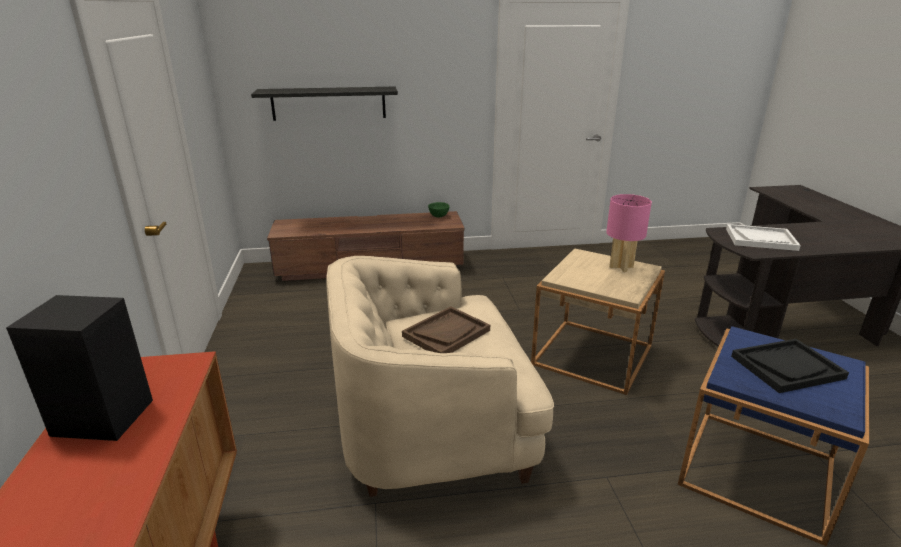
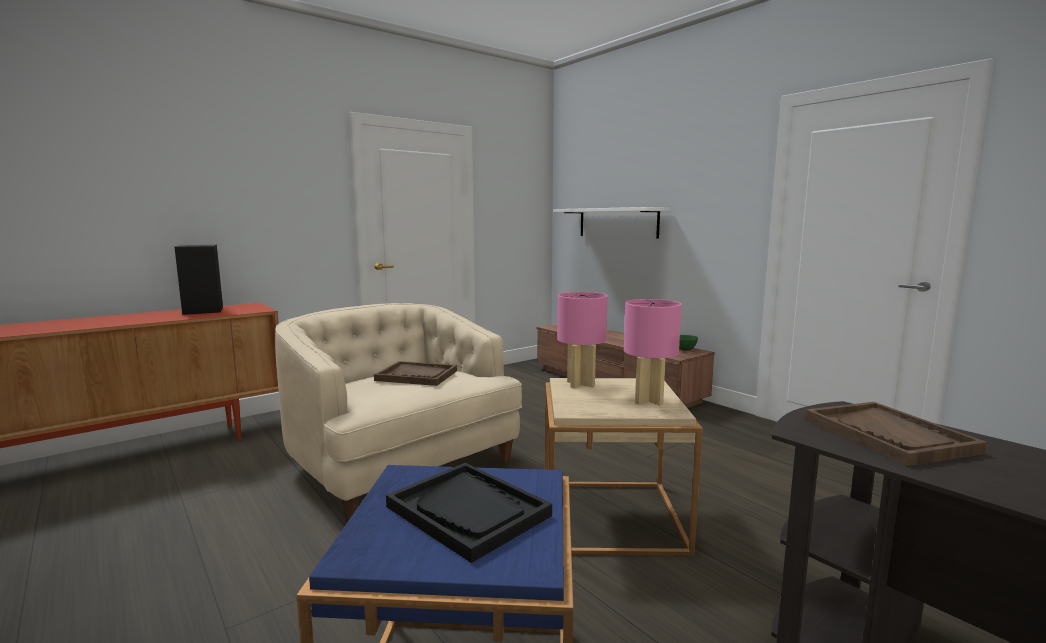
camera: 60 degrees right, 15 degrees down
black shelf [251,87,398,121] -> white shelf [553,207,670,239]
white tray [726,224,801,251] -> brown tray [805,402,987,466]
none -> pink table lamp [557,292,608,388]

